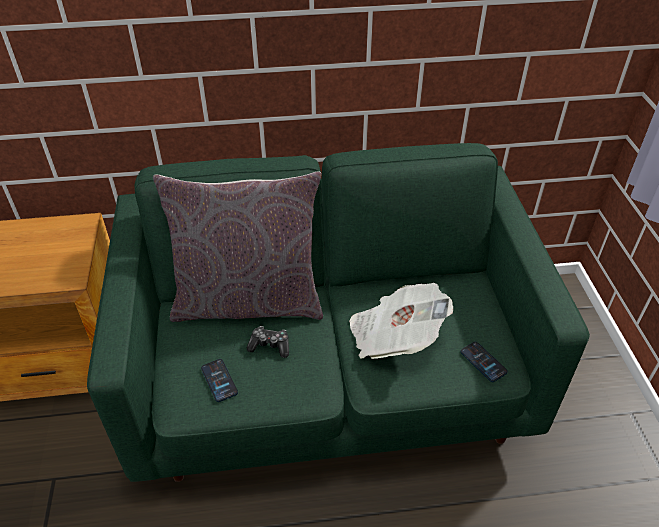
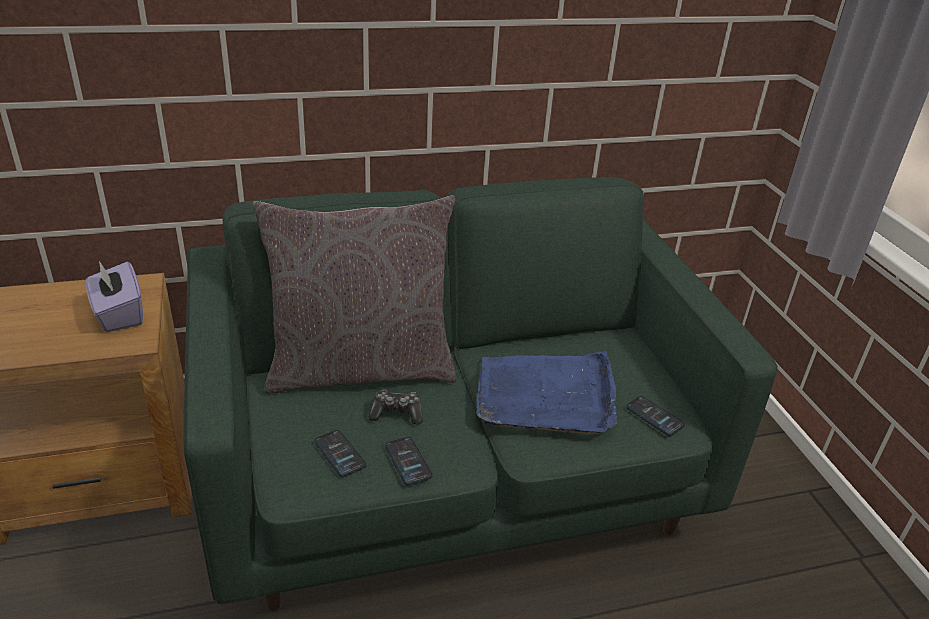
camera: 10 degrees left, 10 degrees down
newspaper [349,283,453,359] -> blue tray [477,351,617,434]
none -> purple tissue box [86,261,143,332]
none -> phone [385,437,433,486]

